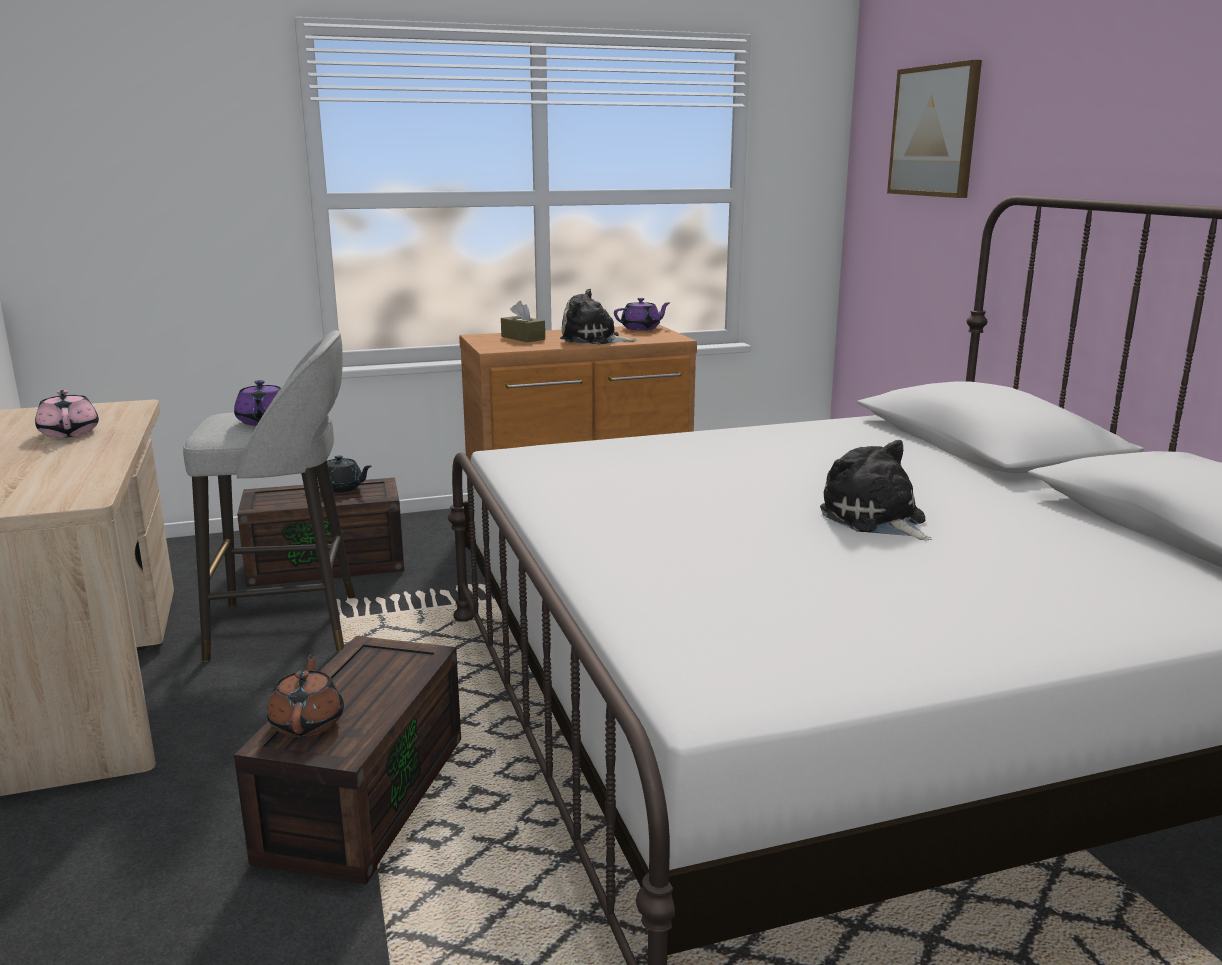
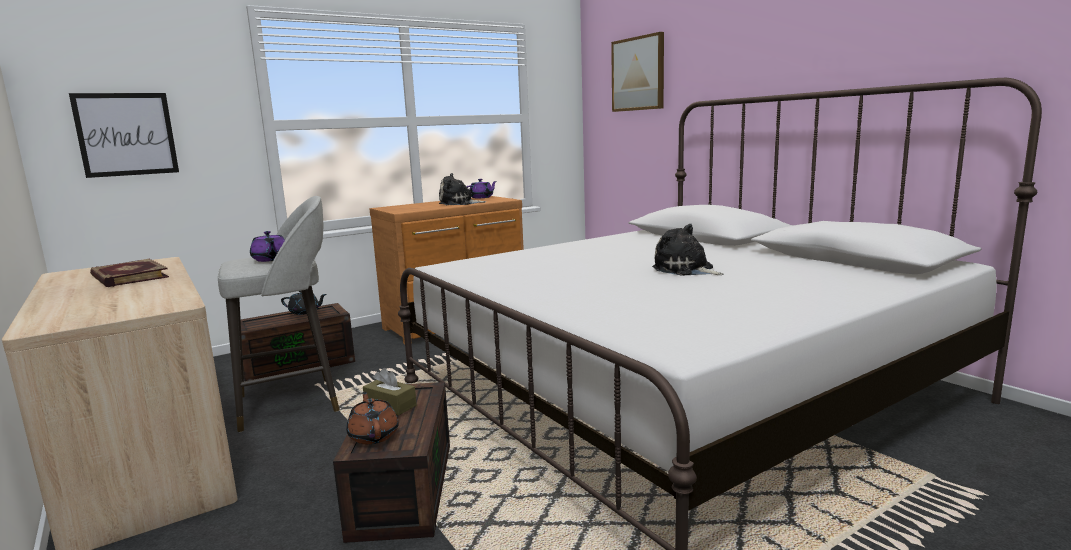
camera: 15 degrees left, 5 degrees down
pink teapot [35,390,99,438] -> book [90,259,169,287]
brown tissue box [501,301,545,342] -> brown tissue box moved to [363,368,417,415]
none -> picture [69,93,179,178]

